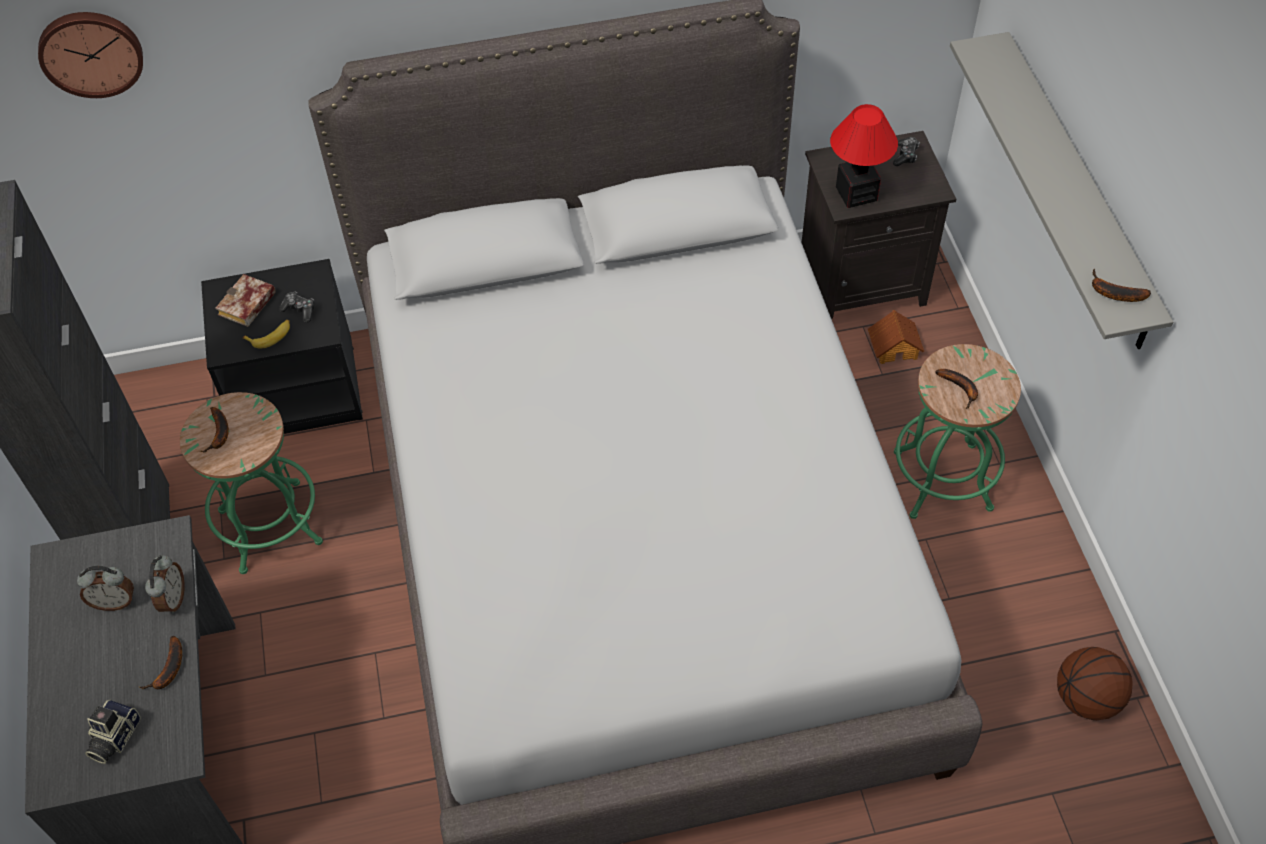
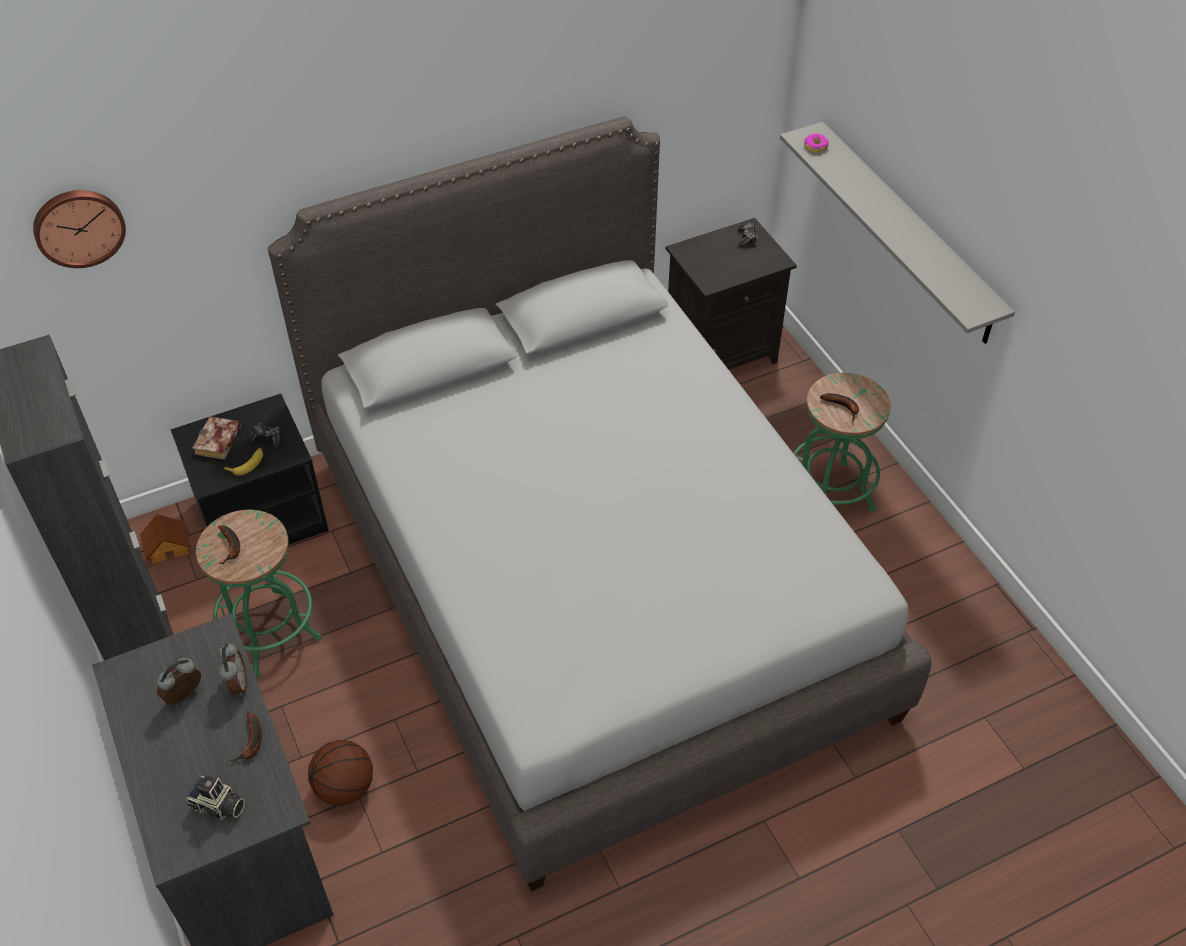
camera: 15 degrees left, 5 degrees down
alarm clock [77,566,134,611] -> alarm clock turned 150 degrees clockwise [157,658,201,705]
camera [85,700,140,764] -> camera turned 75 degrees counterclockwise [186,775,245,820]
table lamp [830,104,898,208] -> none
toy house [868,310,924,364] -> toy house moved to [140,514,191,565]
basketball [1057,647,1133,720] -> basketball moved to [308,740,373,806]
banana [1092,268,1151,302] -> none
none -> donut [804,134,829,153]

